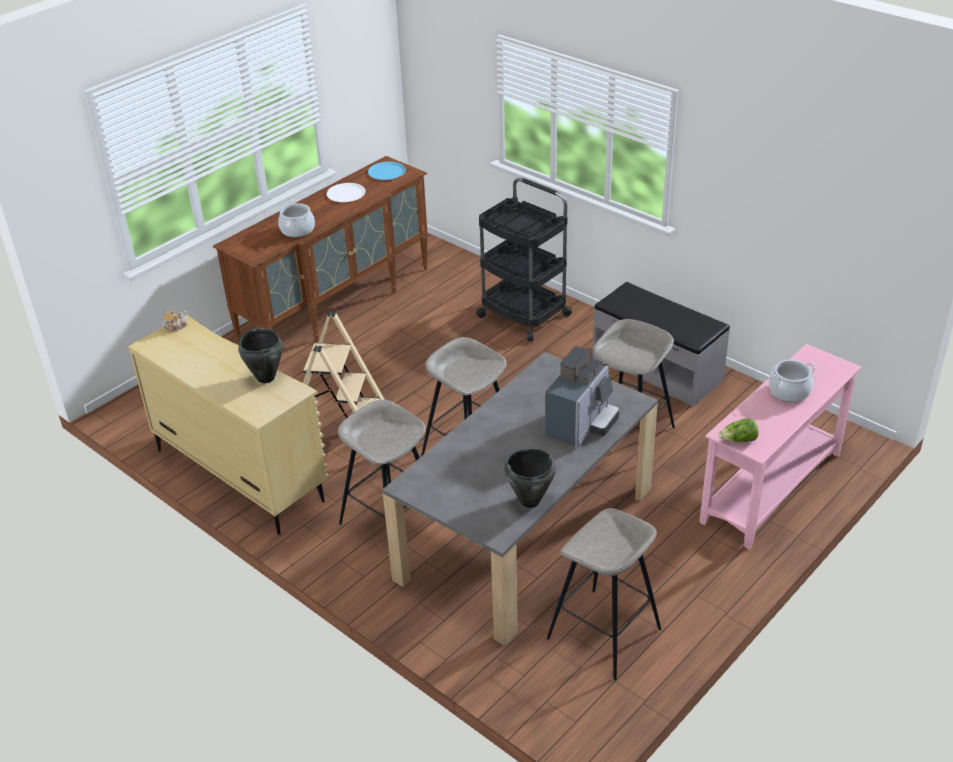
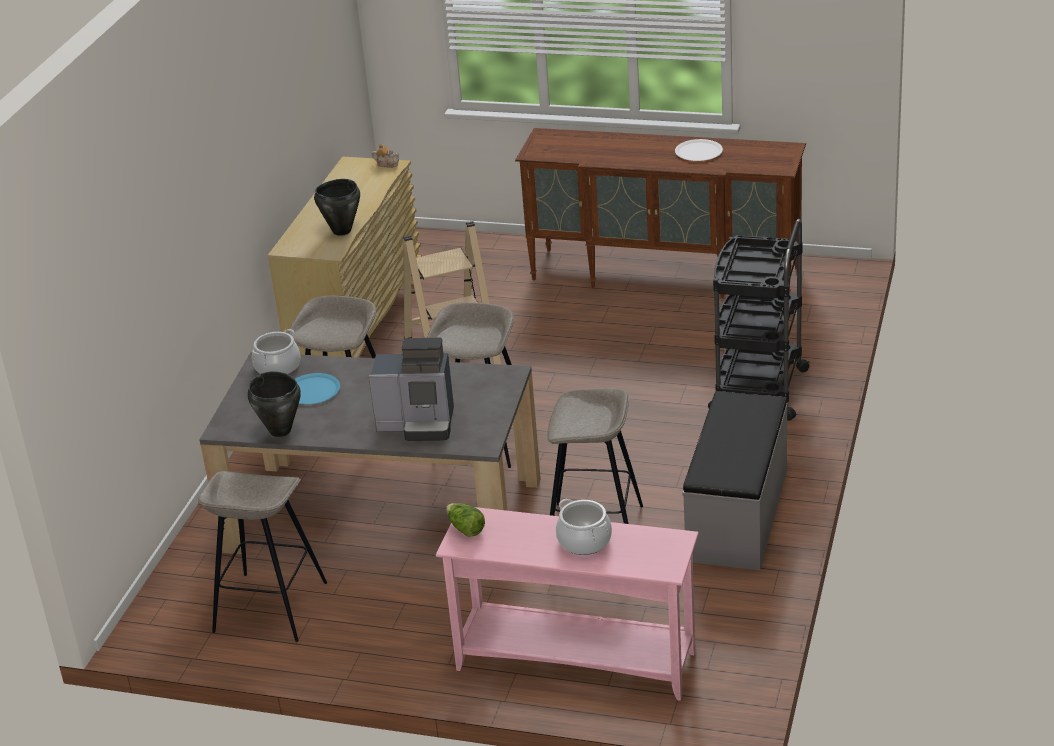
camera: 65 degrees right, 5 degrees down
cooking pot [278,201,315,238] -> cooking pot moved to [252,329,300,375]
blue plate [368,162,406,180] -> blue plate moved to [295,373,340,404]

